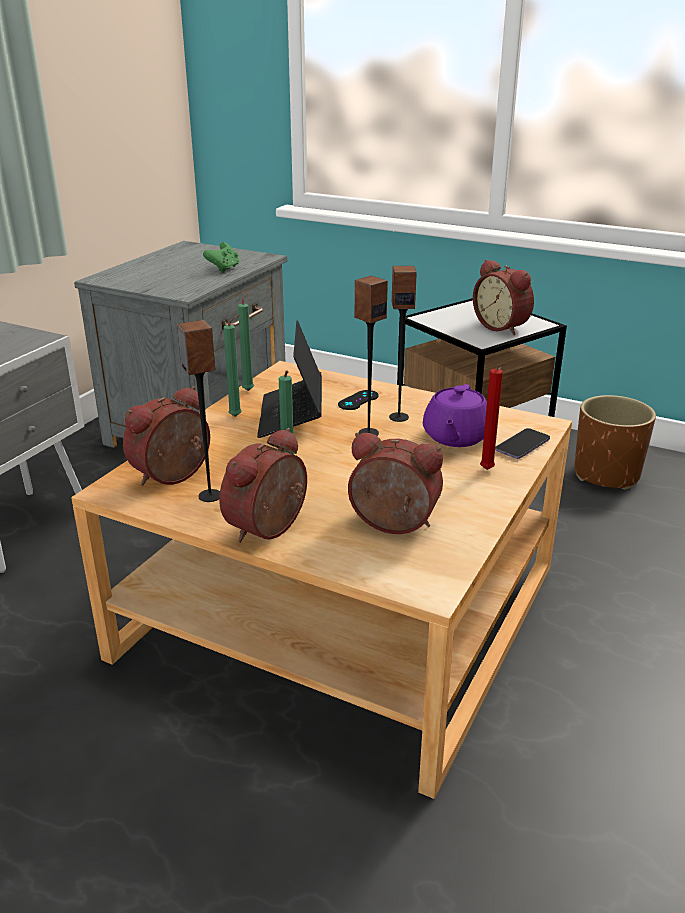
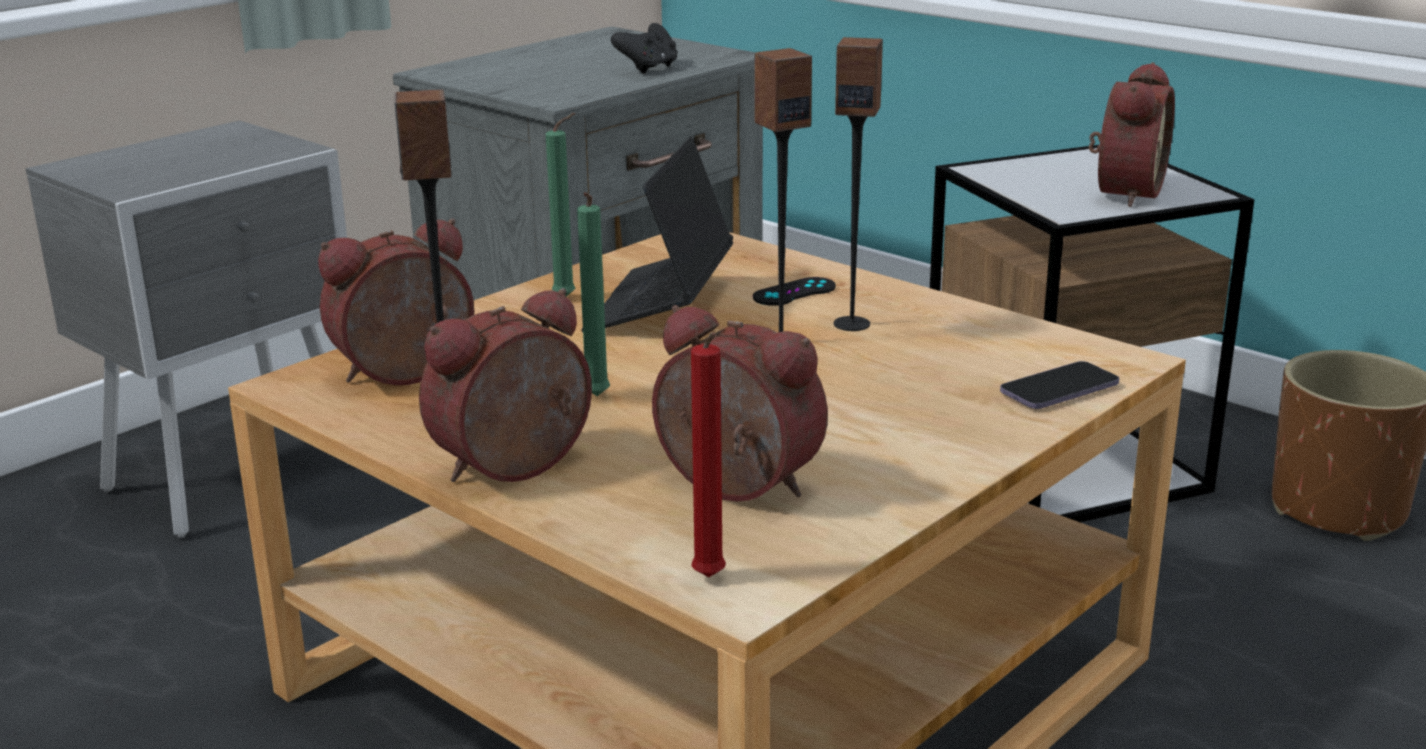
camera: 15 degrees right, 5 degrees down
green game controller [203,242,239,273] -> black game controller [611,23,678,74]
green candle [238,292,254,391] -> none
purple teapot [423,384,487,447] -> none
alarm clock [473,259,534,335] -> alarm clock turned 135 degrees counterclockwise [1089,62,1175,207]
red candle [480,363,506,470] -> red candle moved to [691,332,726,577]

